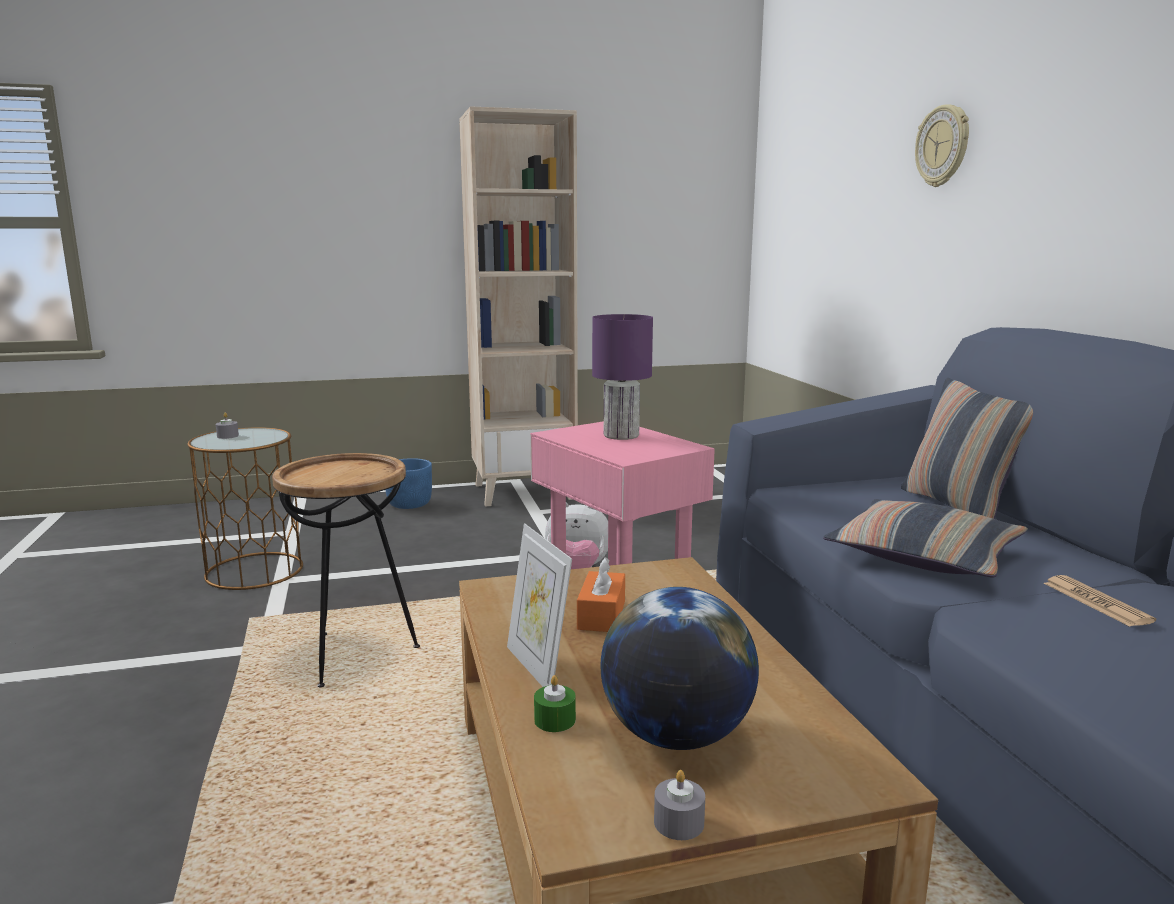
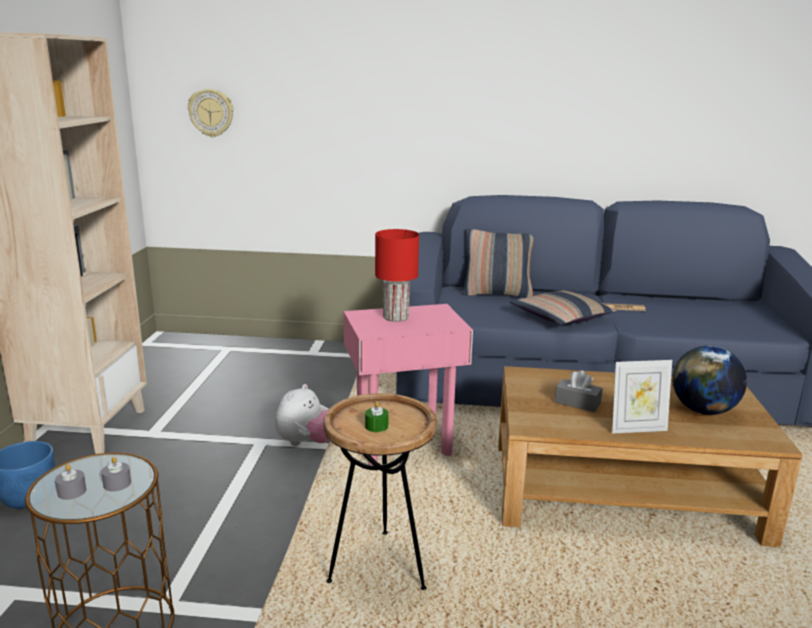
camera: 70 degrees left, 5 degrees up
green candle [534,675,576,732] -> green candle moved to [365,401,389,432]
orange tissue box [577,557,625,632] -> grey tissue box [555,370,603,412]
purple table lamp [592,314,653,440] -> red table lamp [375,229,419,322]
grey candle [654,770,705,840] -> grey candle moved to [101,457,131,492]
wall clock [915,104,969,187] -> wall clock moved to [188,89,233,137]

